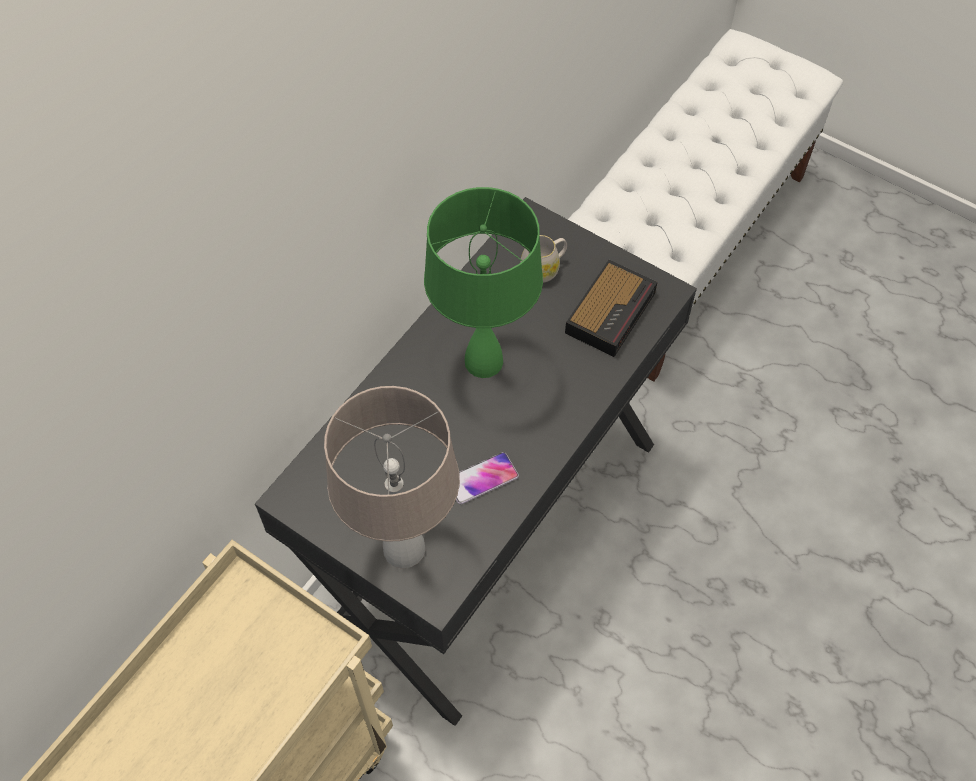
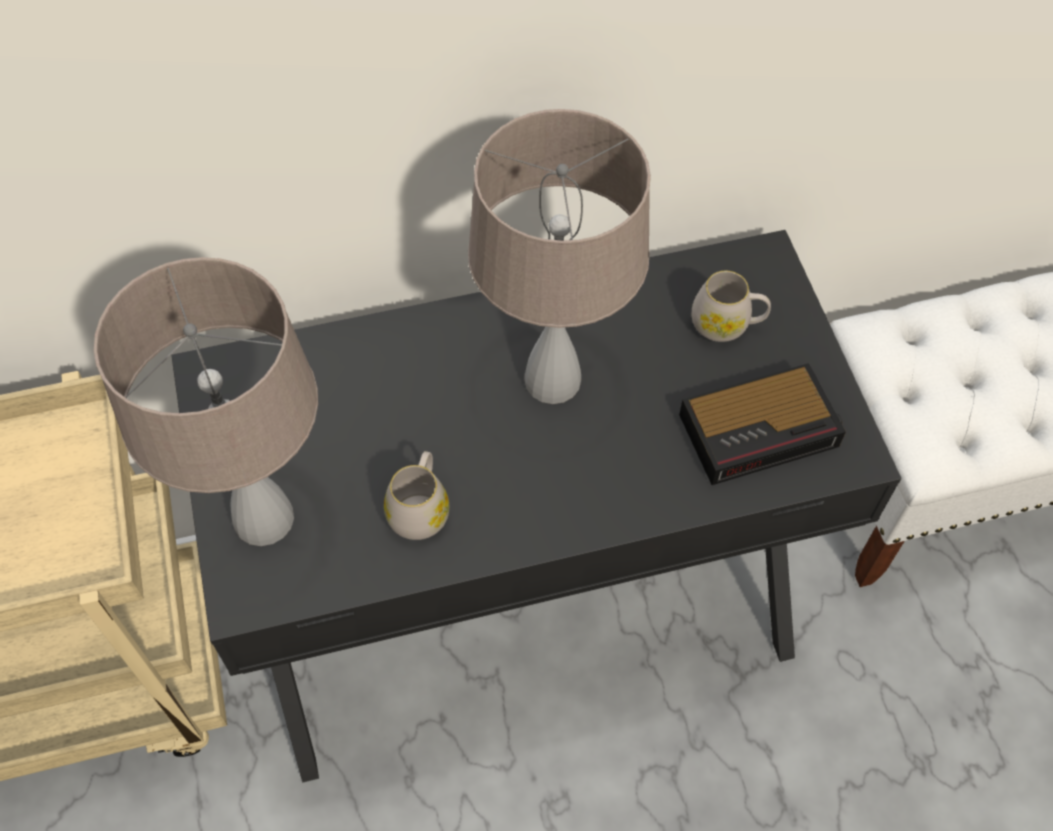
camera: 40 degrees right, 0 degrees up
green table lamp [424,187,543,378] -> beige table lamp [468,109,651,404]
phone [456,452,519,504] -> white mug [384,451,449,540]

